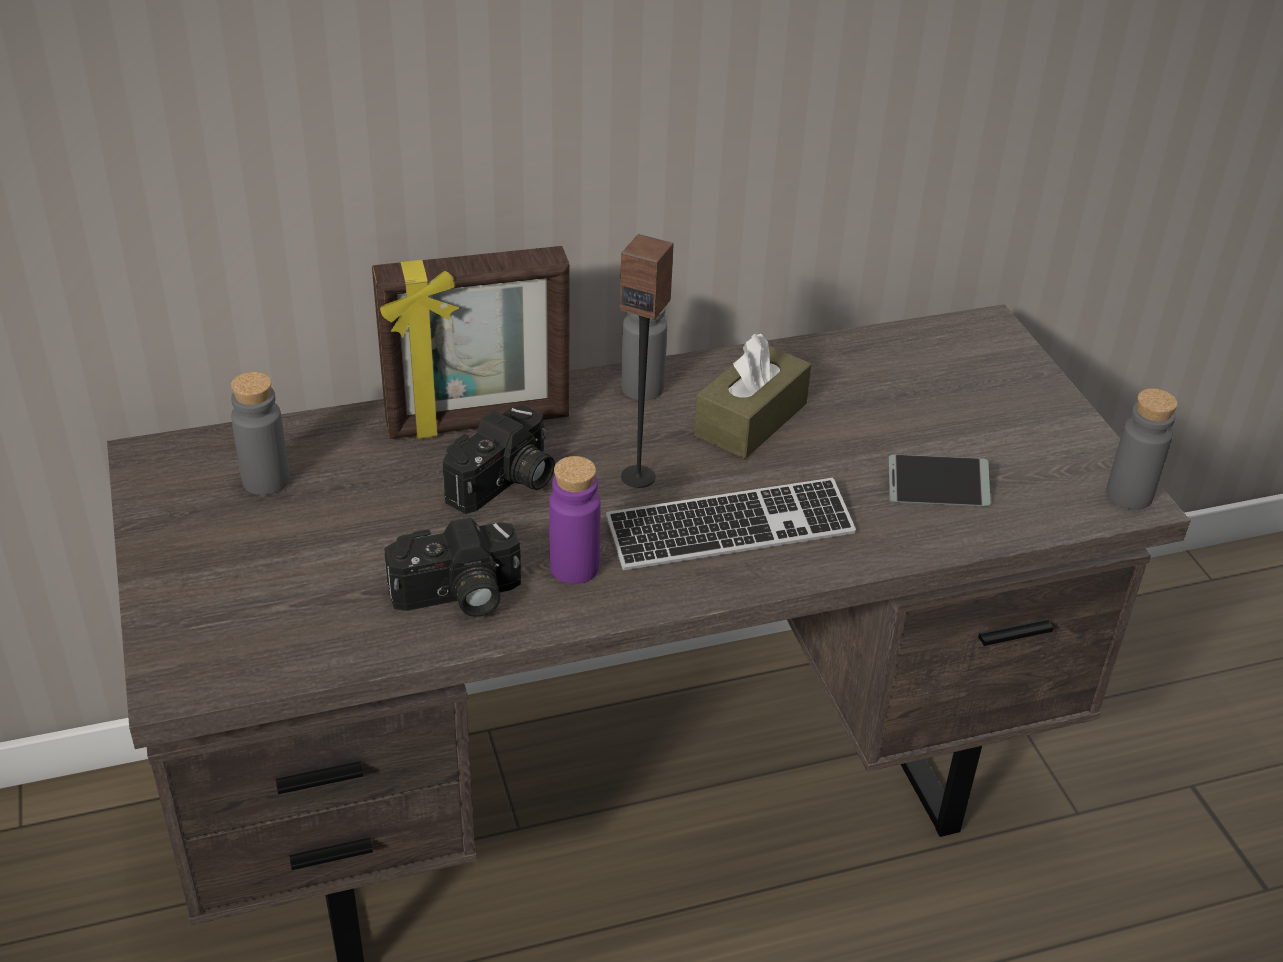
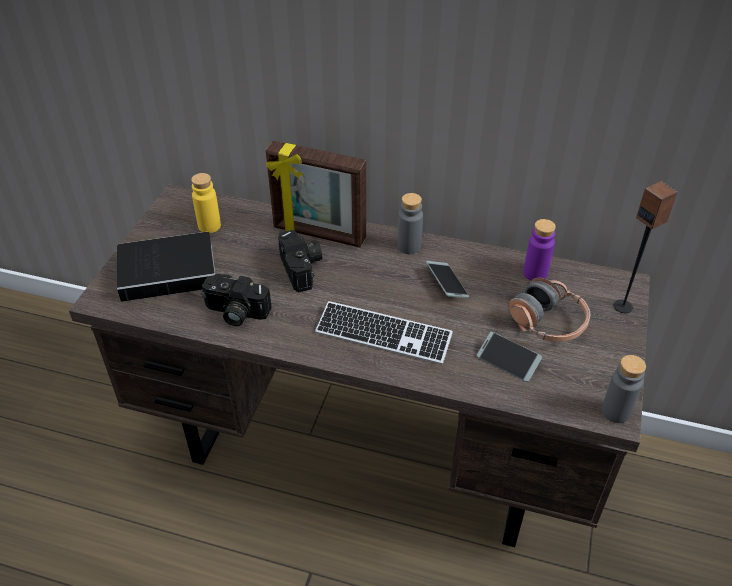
camera: 35 degrees right, 5 degrees up
grey bottle [231,372,290,495] -> yellow bottle [191,173,221,233]
camera [443,405,555,514] -> camera turned 90 degrees counterclockwise [278,230,322,293]
purple bottle [549,456,601,584] -> purple bottle moved to [523,219,556,280]
speaker [620,234,674,488] -> speaker moved to [614,181,678,313]
brown tissue box [694,334,811,459] -> phone [426,261,469,298]
none -> book [117,232,215,302]
none -> headphones [508,278,590,342]

